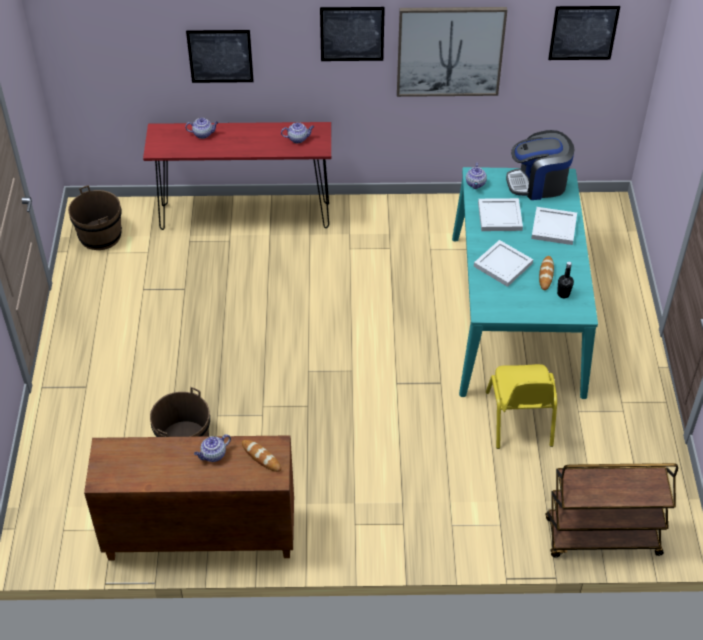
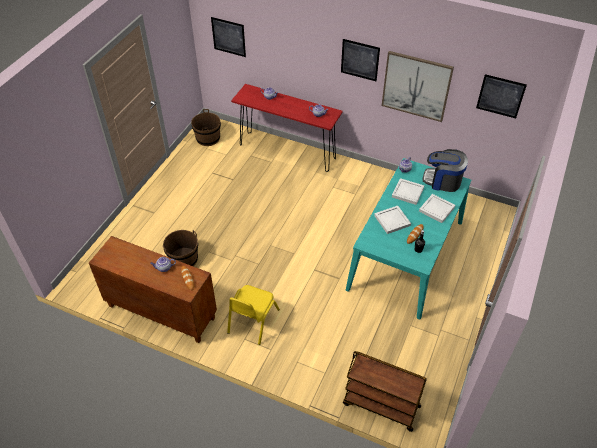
camera: 25 degrees right, 0 degrees up
picture [186,30,254,83] -> picture moved to [211,17,246,57]
yellow chair [486,364,557,449] -> yellow chair moved to [227,285,280,345]

